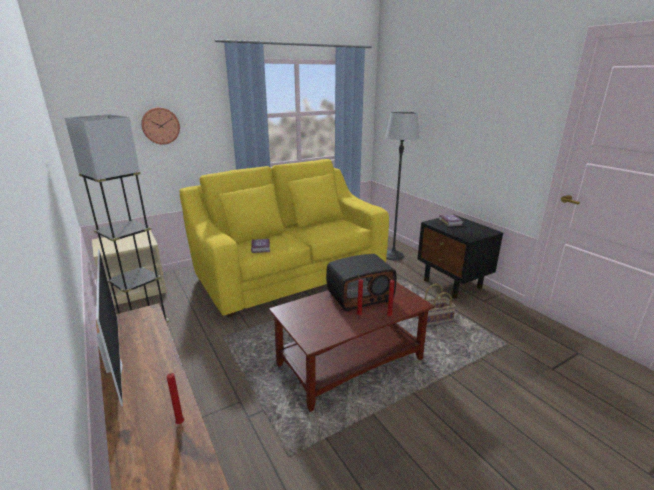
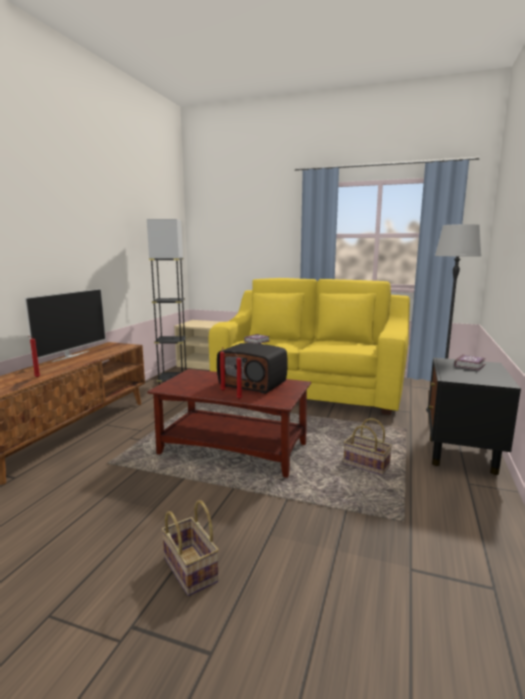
camera: 50 degrees right, 10 degrees down
wall clock [141,107,180,145] -> none
none -> basket [161,500,219,596]

